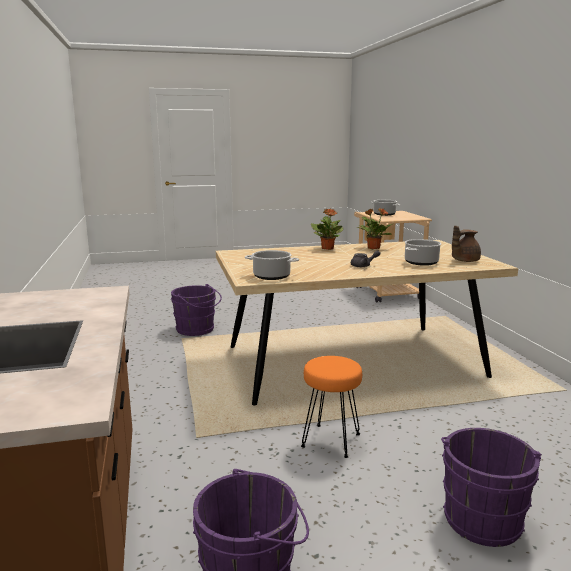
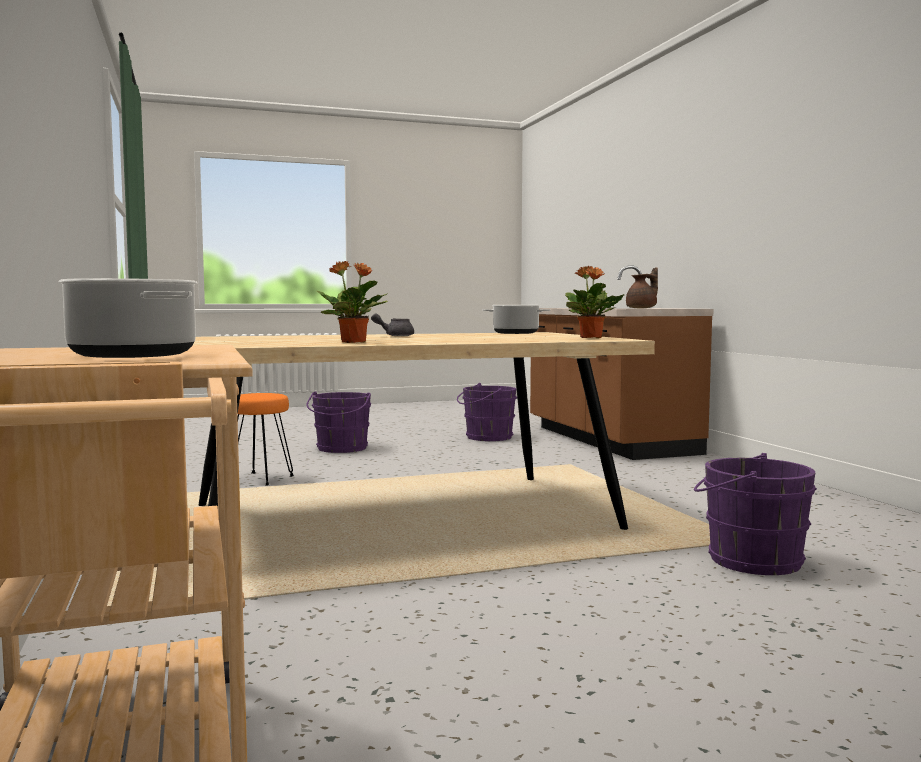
camera: 175 degrees right, 10 degrees down
orange stool [301,356,362,458] -> orange stool moved to [238,393,294,486]
potted plant [311,208,343,250] -> potted plant moved to [565,266,624,338]
cooking pot [405,239,441,266] -> none
brown teapot [452,226,481,262] -> brown teapot moved to [626,267,658,308]

